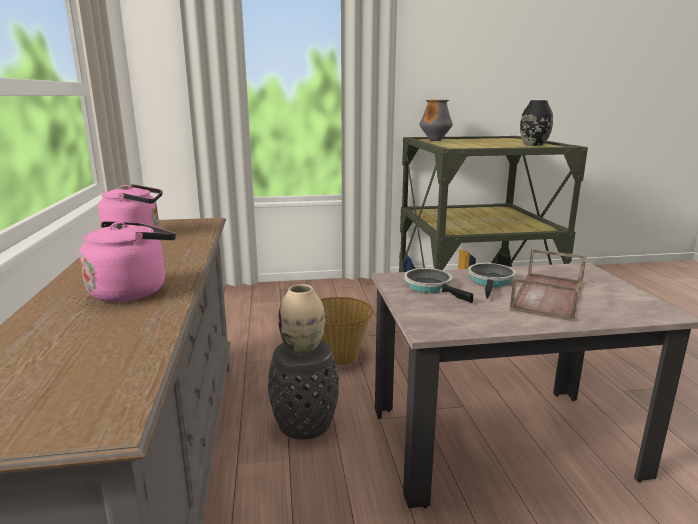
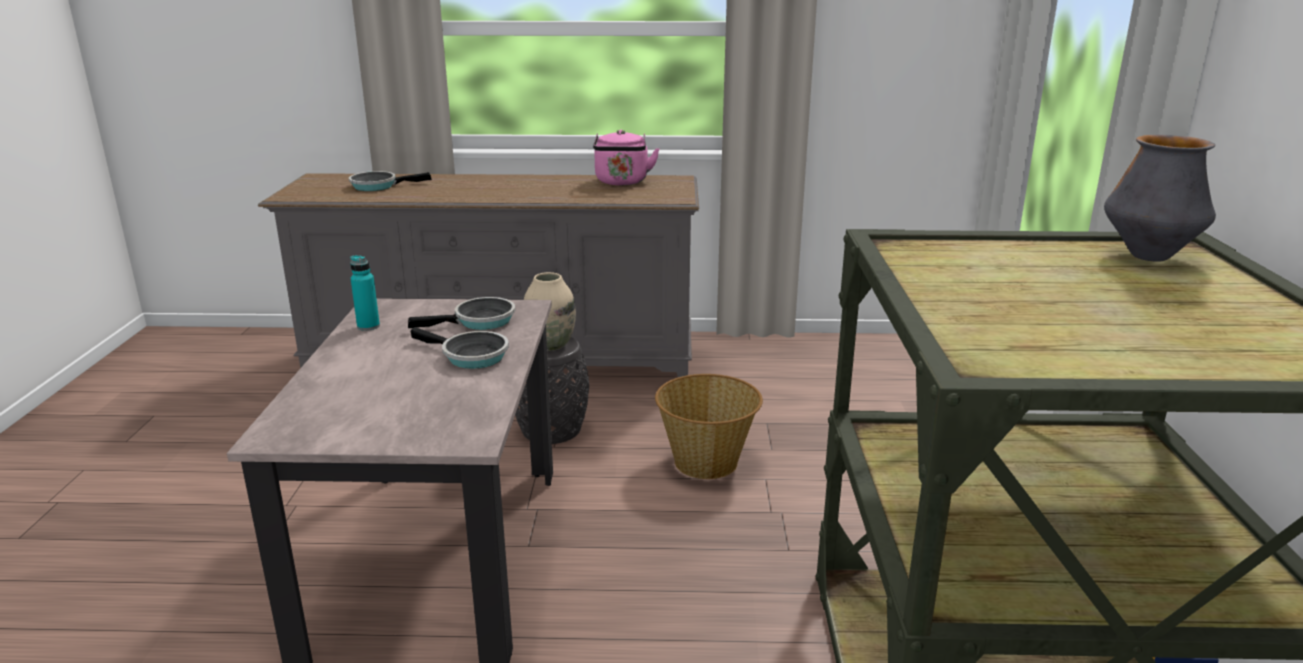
camera: 100 degrees right, 5 degrees up
pink kettle [79,221,176,302] -> none
brown tray [510,249,586,322] -> none
black vase [520,100,553,146] -> none
none -> frying pan [349,171,432,191]
none -> turquoise bottle [350,255,380,331]

